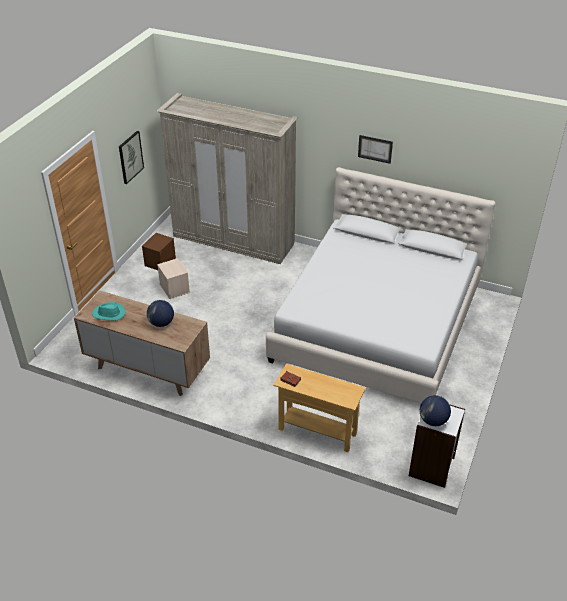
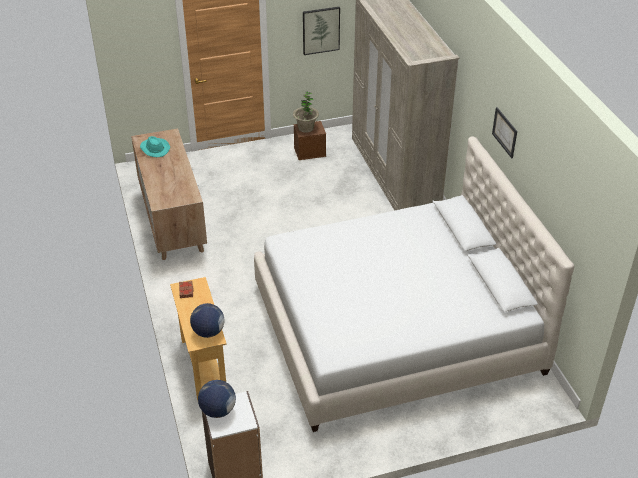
camera: 50 degrees right, 0 degrees up
globe [147,300,174,327] -> globe moved to [190,303,225,338]
beige storage box [157,258,190,299] -> none
none -> potted plant [293,91,319,133]

